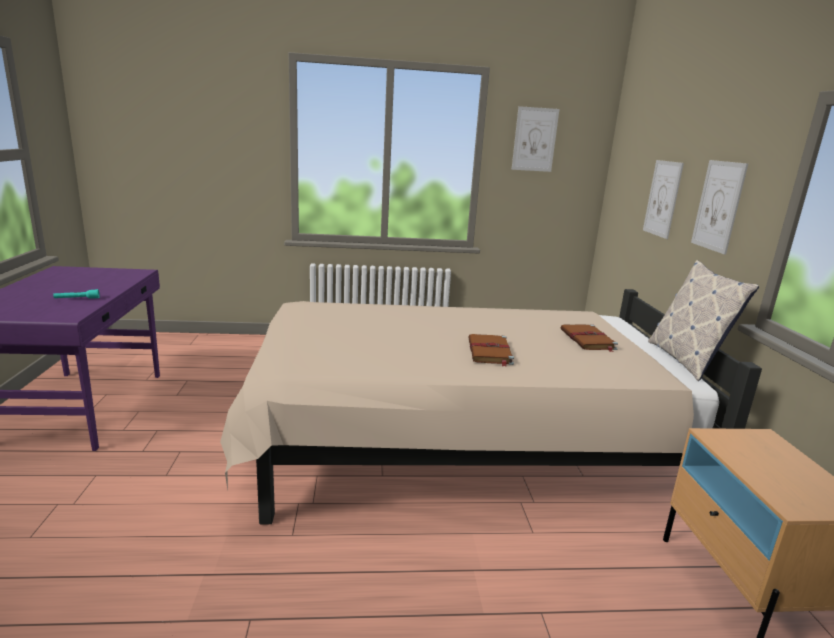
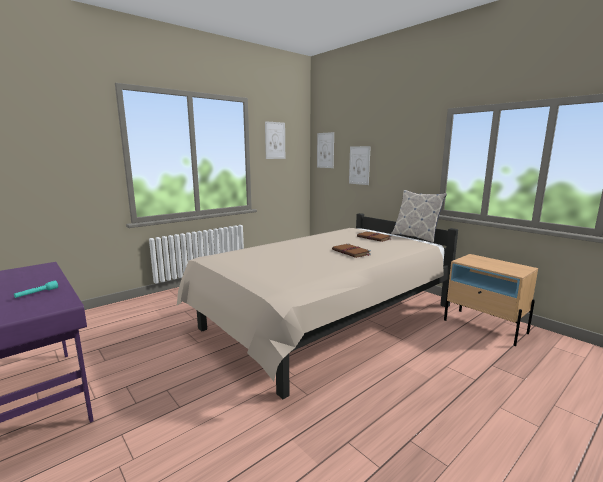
camera: 35 degrees left, 5 degrees down
picture [691,160,748,255] -> picture moved to [317,132,334,168]

